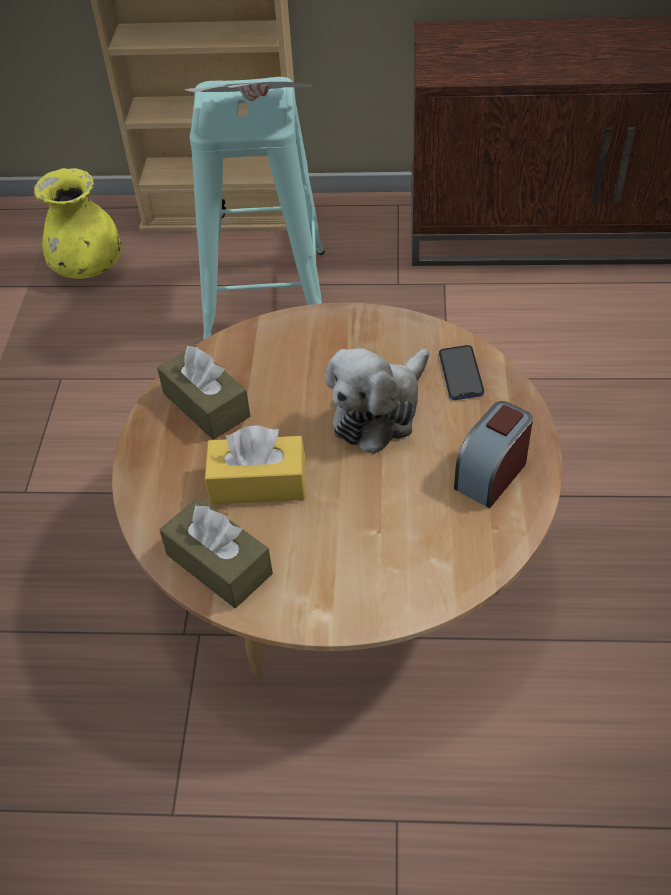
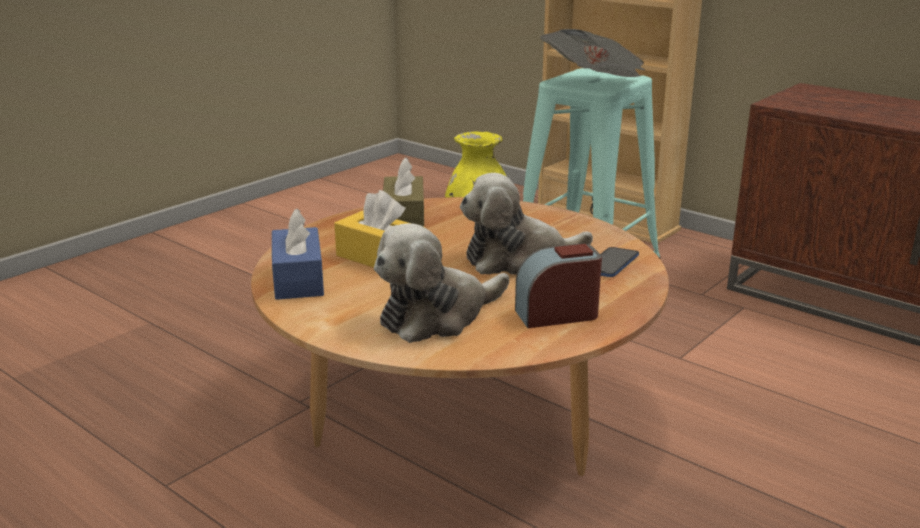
camera: 35 degrees right, 25 degrees down
brown tissue box [160,497,273,608] -> blue tissue box [272,209,324,300]
none -> plush toy [374,223,509,343]

